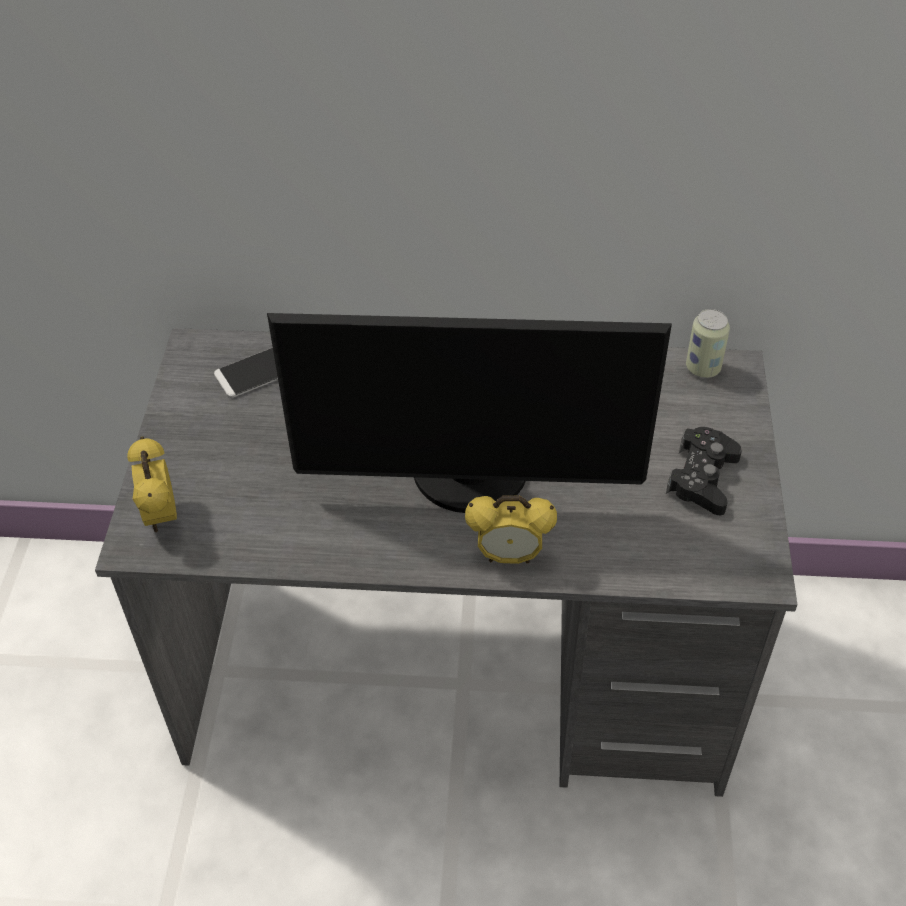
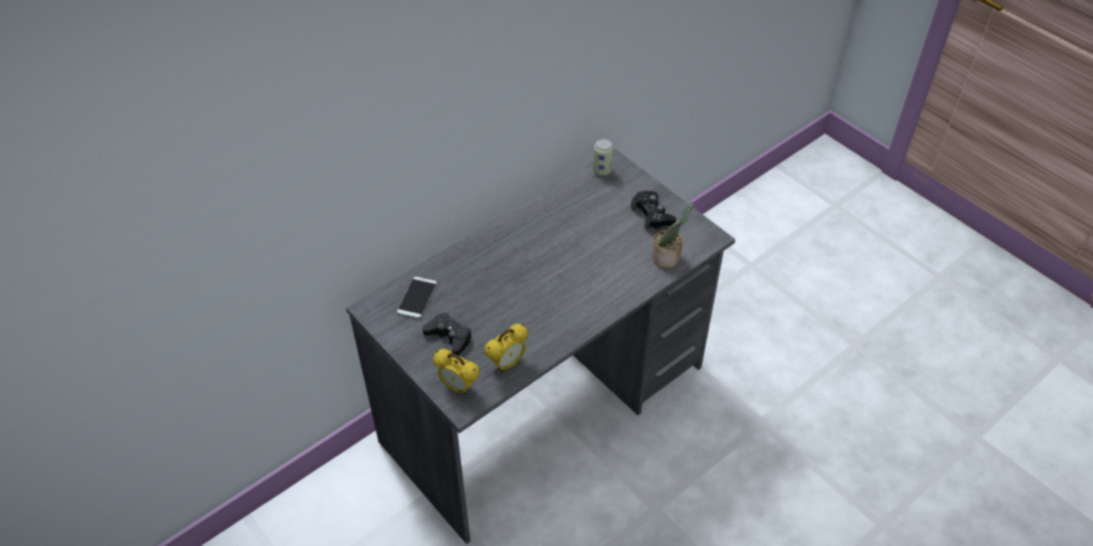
camera: 45 degrees left, 0 degrees up
monitor [267,313,672,513] -> none
alarm clock [465,495,557,564] -> alarm clock moved to [484,324,528,372]
none -> black game controller [423,313,472,355]
none -> potted plant [652,202,693,268]

